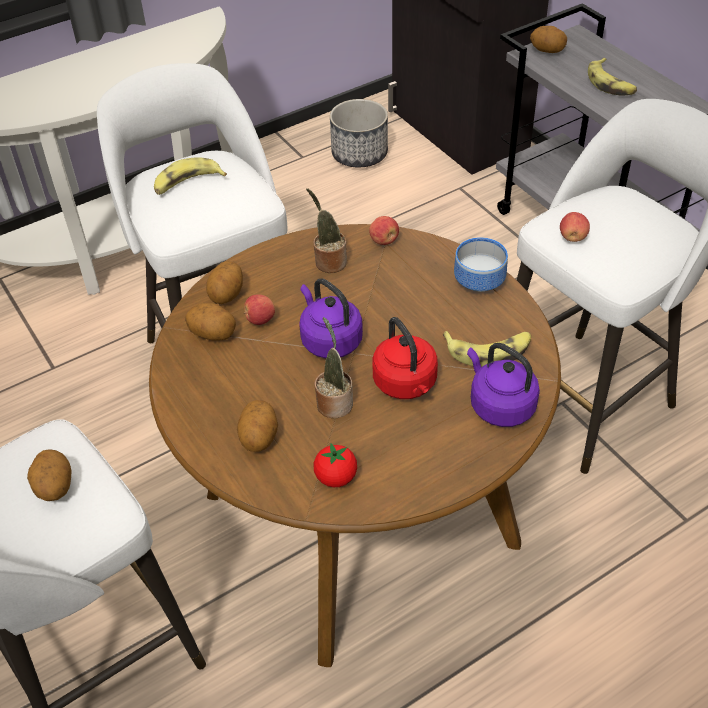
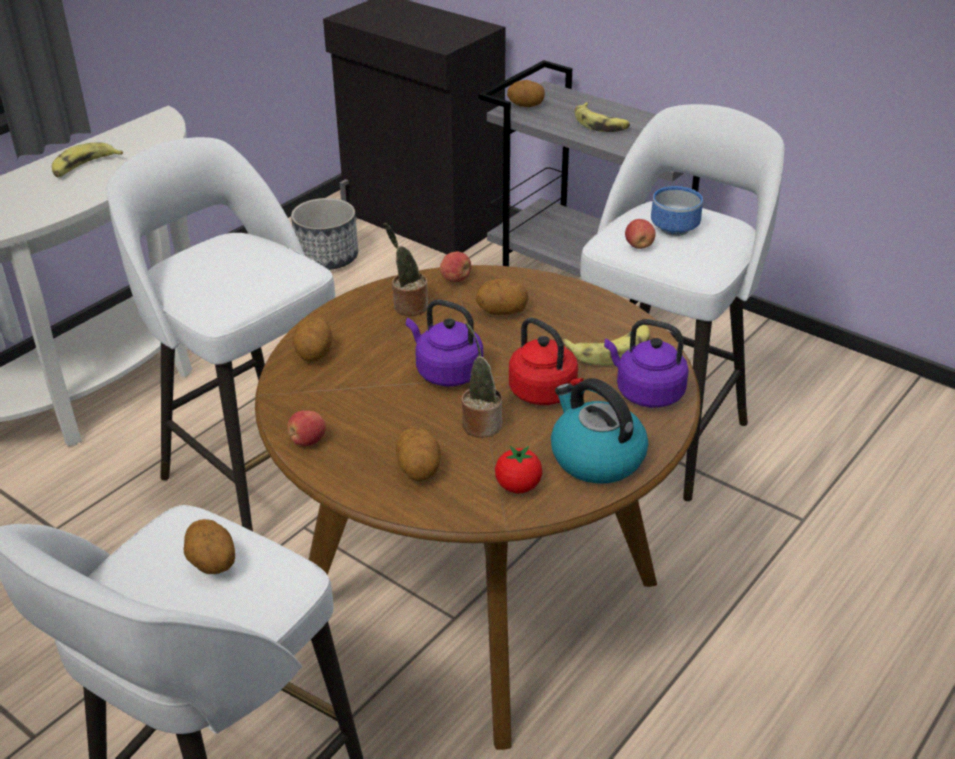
camera: 20 degrees left, 10 degrees down
banana [154,157,227,195] -> banana moved to [52,143,123,177]
potato [185,303,236,341] -> potato moved to [476,278,528,315]
apple [244,294,275,325] -> apple moved to [287,410,326,446]
bowl [454,237,508,292] -> bowl moved to [651,186,703,236]
none -> kettle [551,378,648,484]

